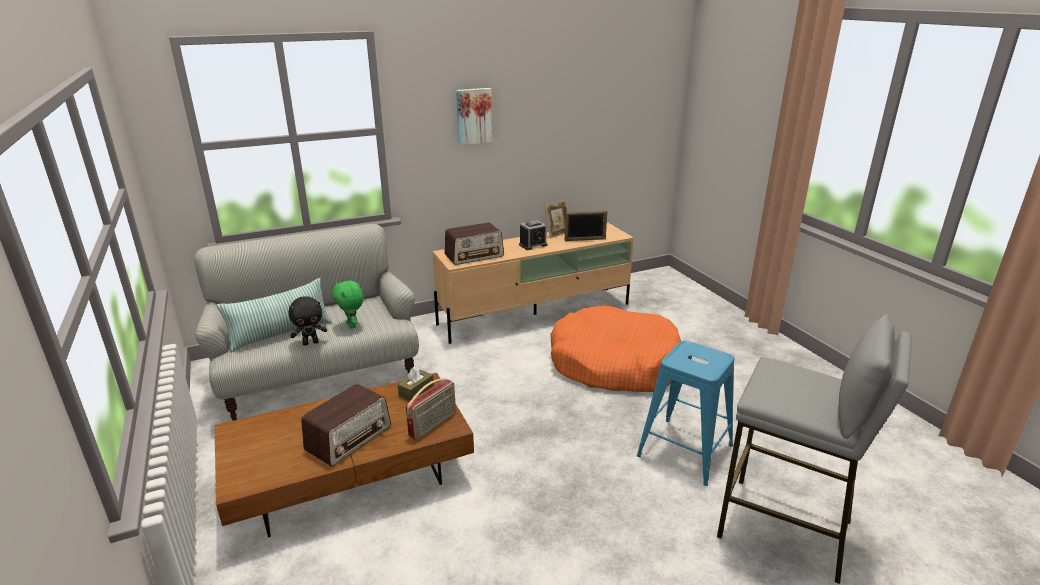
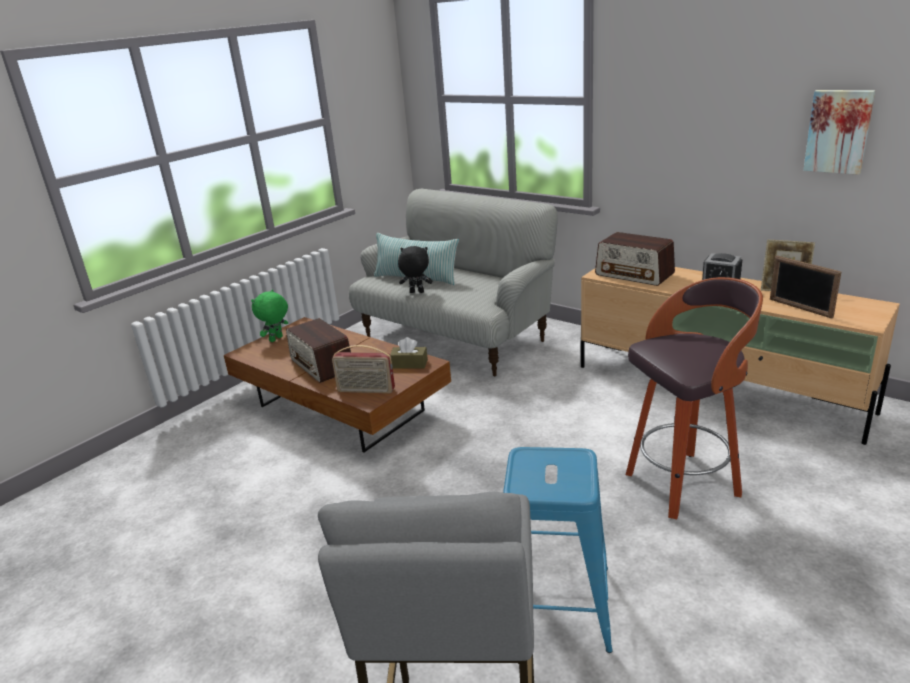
camera: 65 degrees right, 0 degrees up
black plush toy [288,297,327,346] -> black plush toy turned 150 degrees clockwise [398,246,432,293]
radio [301,384,391,466] -> radio turned 45 degrees clockwise [286,318,351,383]
green plush toy [332,281,364,329] -> green plush toy moved to [251,290,288,342]
picture [456,88,492,145] -> picture moved to [803,90,875,175]
orange dog bed [550,305,681,392] -> stool [626,277,763,519]

